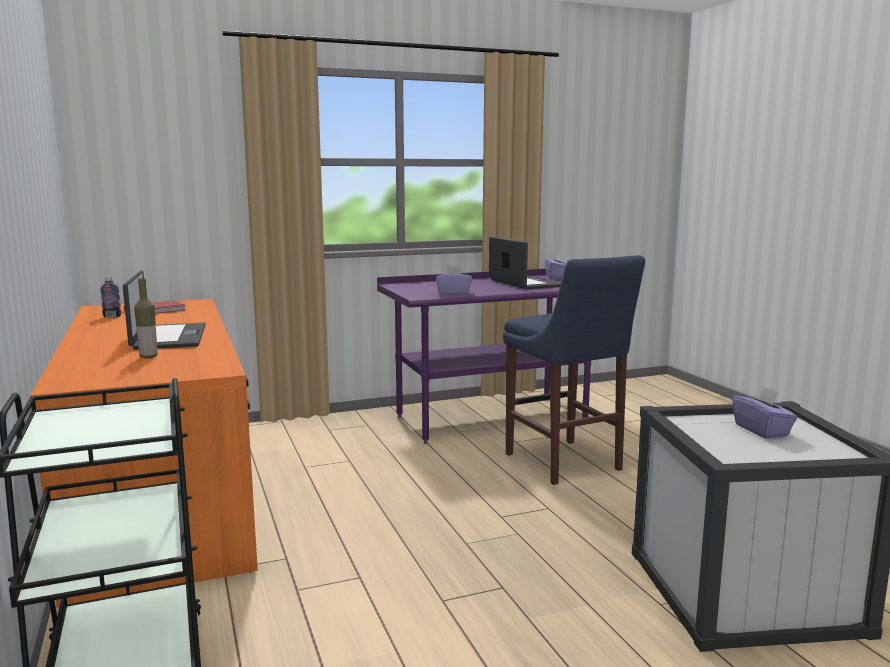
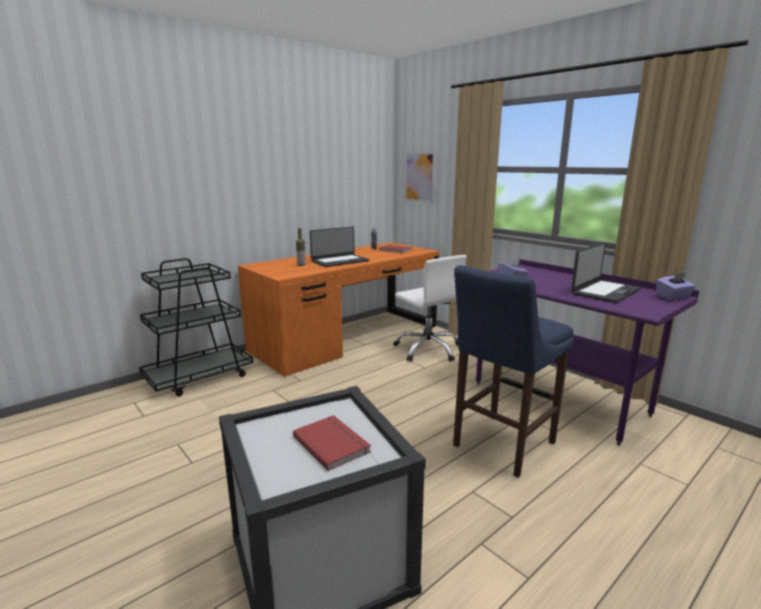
camera: 70 degrees right, 5 degrees up
purple tissue box [732,386,797,439] -> red book [293,415,371,471]
none -> white office chair [393,255,467,362]
none -> picture [405,152,436,203]

